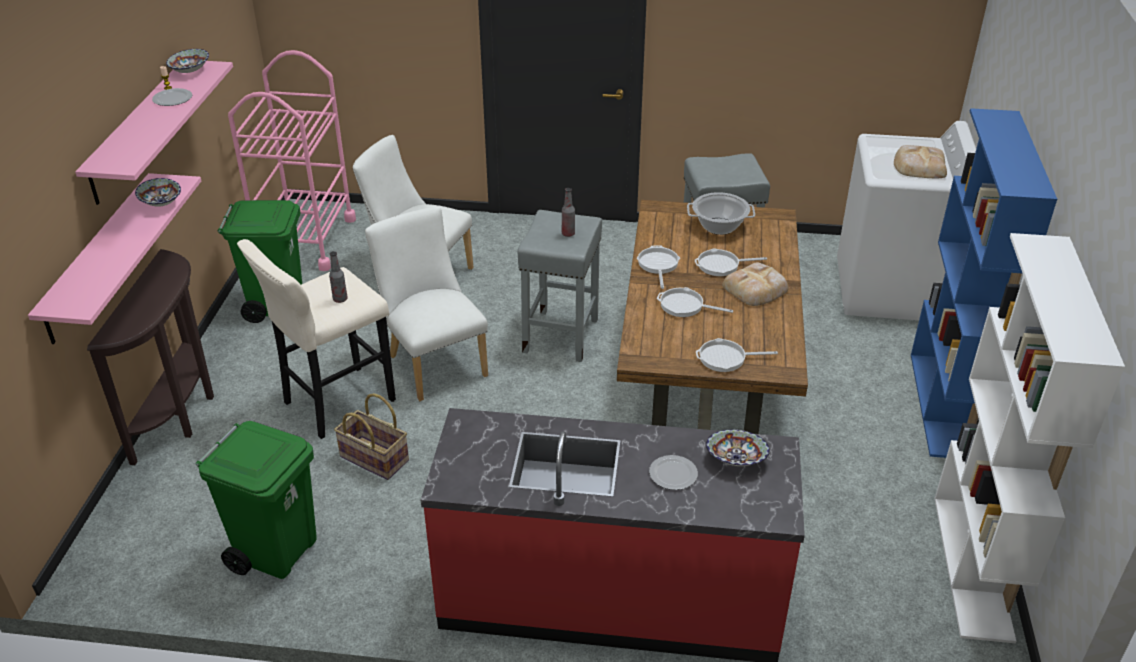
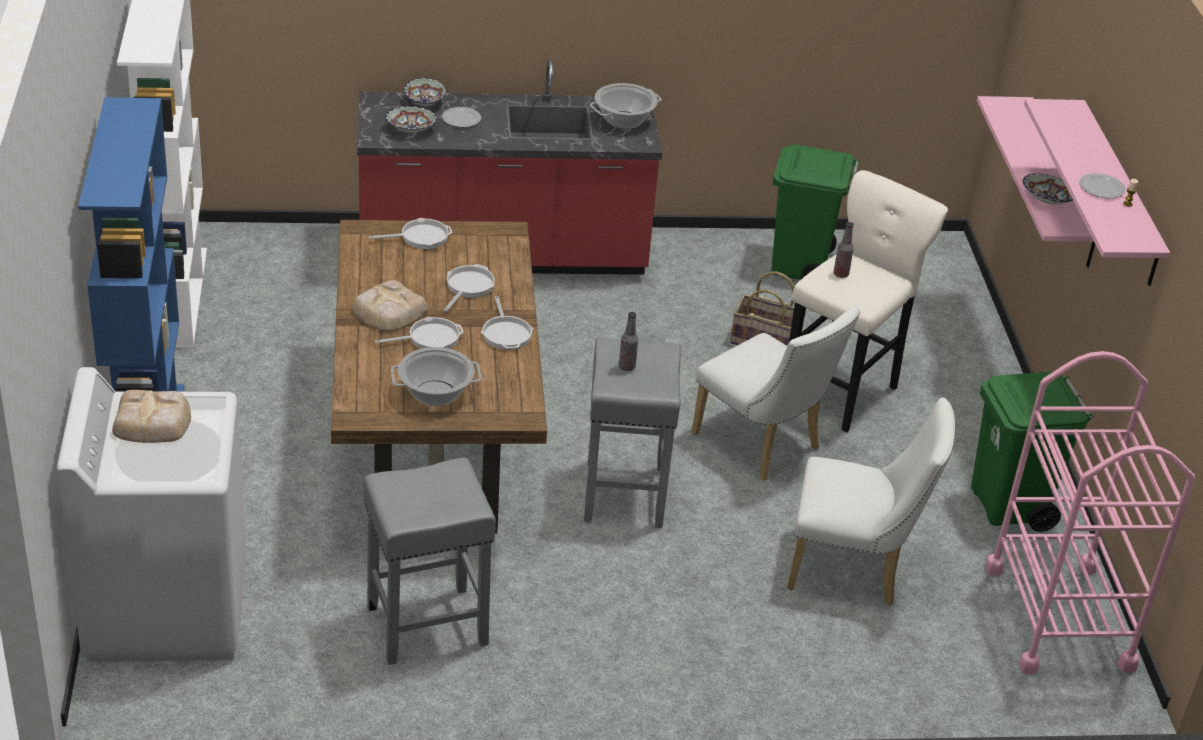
camera: 165 degrees right, 0 degrees up
brown console table [87,249,214,465] -> none
bowl [166,49,209,73] -> bowl moved to [404,78,446,106]
frying pan [657,287,733,317] -> frying pan turned 75 degrees counterclockwise [444,264,495,312]
none -> cooking pot [590,83,662,129]

